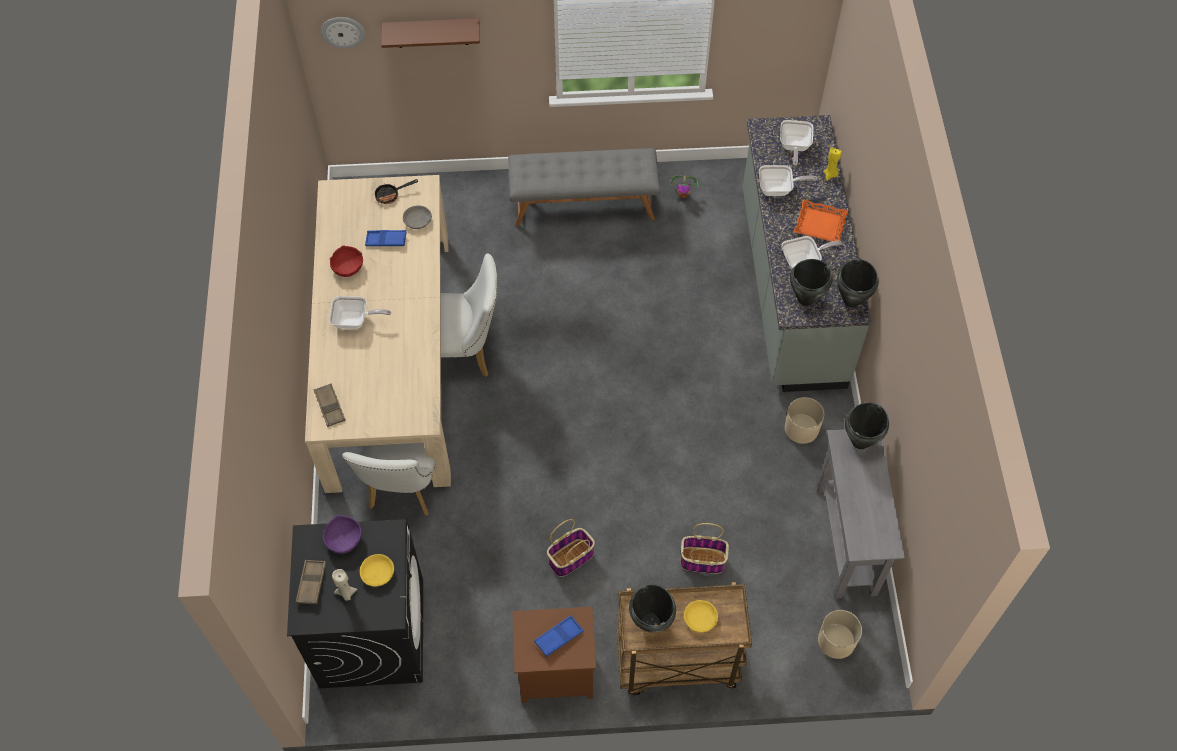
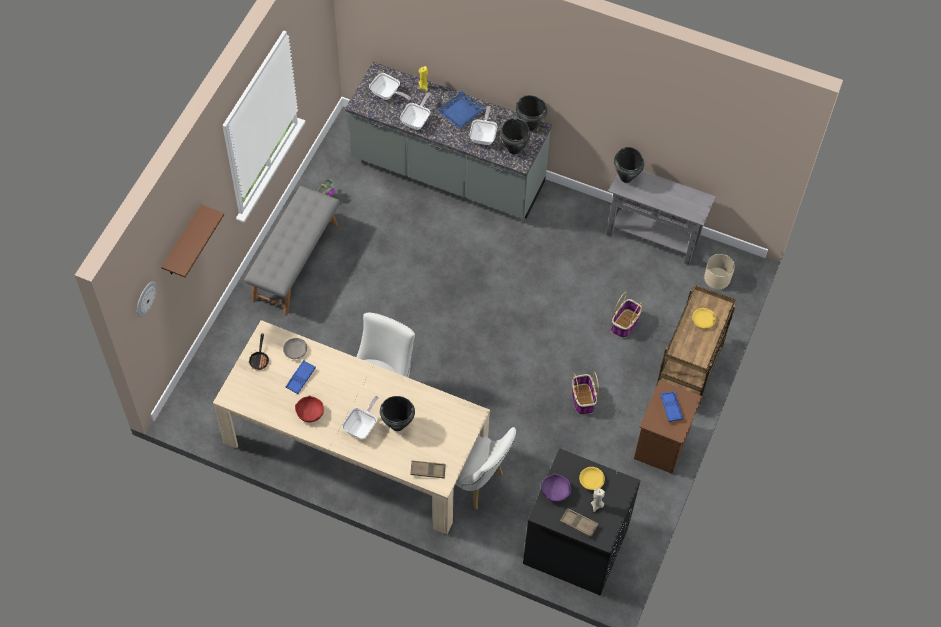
camera: 65 degrees left, 0 degrees up
black cooking pot [629,584,676,633] -> black cooking pot moved to [380,396,415,431]
beige planter [785,397,825,444] -> none
orange tray [794,199,849,241] -> blue tray [437,91,484,129]

